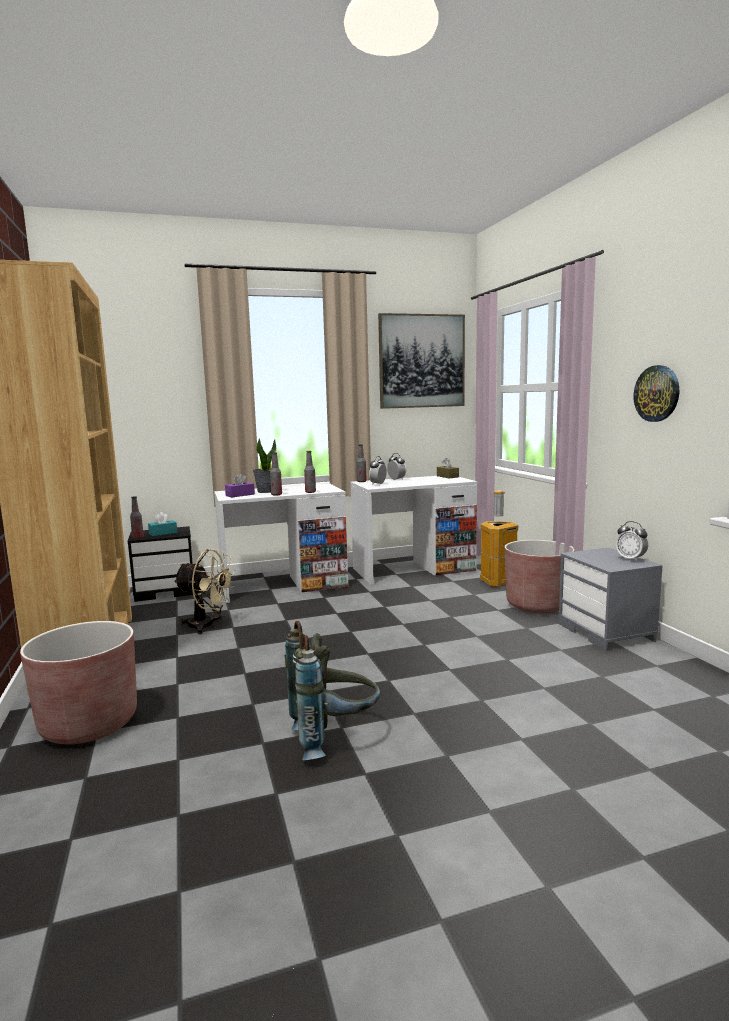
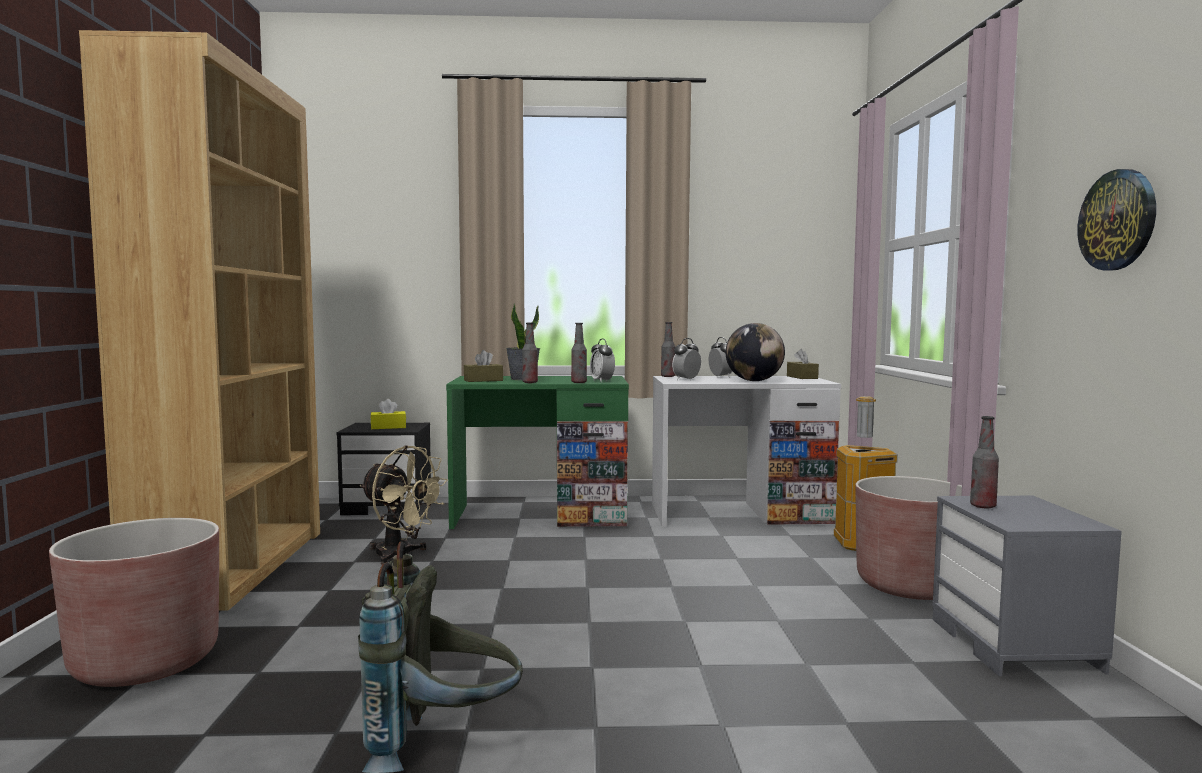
camera: 15 degrees right, 5 degrees down
bottle [130,496,144,539] -> bottle moved to [970,416,999,509]
turquoise tissue box [148,512,177,536] -> yellow tissue box [371,399,406,429]
white desk [214,483,348,603] -> green desk [446,376,629,529]
purple tissue box [225,473,255,498] -> brown tissue box [464,350,503,382]
picture [378,313,465,409] -> none
alarm clock [616,521,648,562] -> alarm clock moved to [590,338,615,382]
none -> globe [726,323,785,381]

